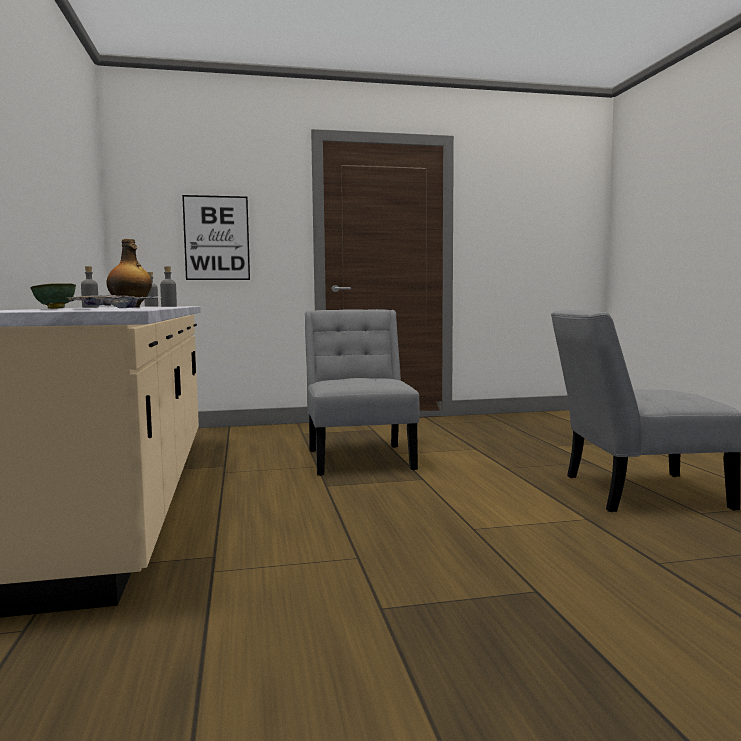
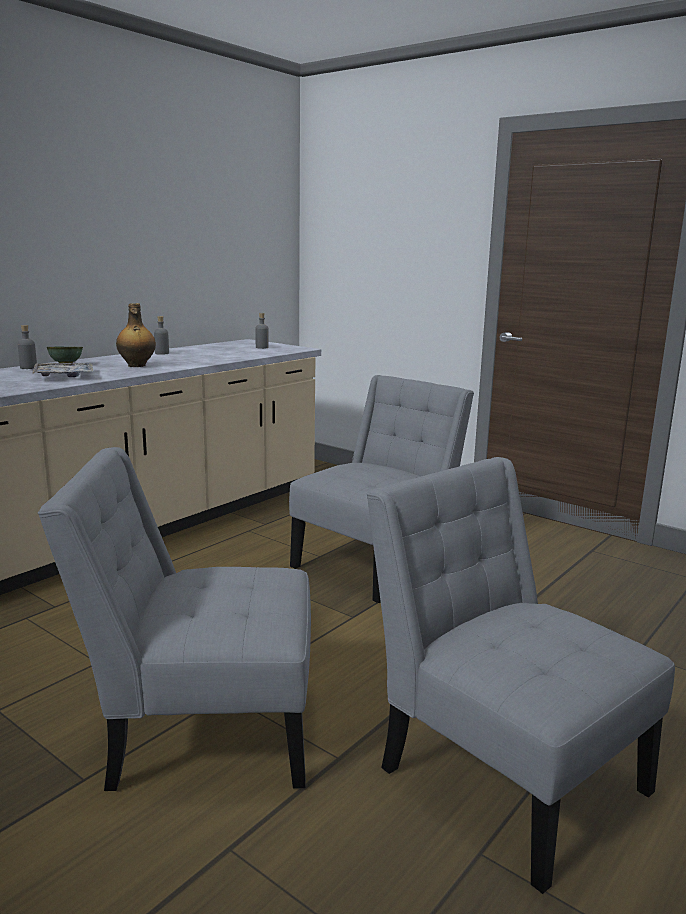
camera: 50 degrees right, 10 degrees up
grey bottle [160,266,177,307] -> grey bottle moved to [18,325,37,369]
picture [182,195,250,280] -> none
none -> grey chair [38,447,311,791]

